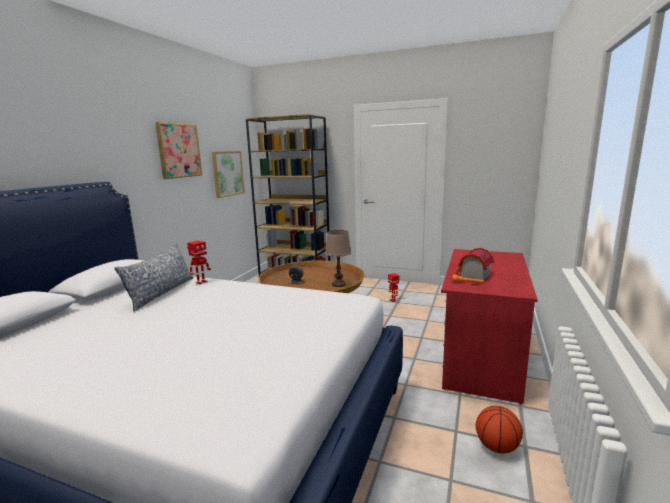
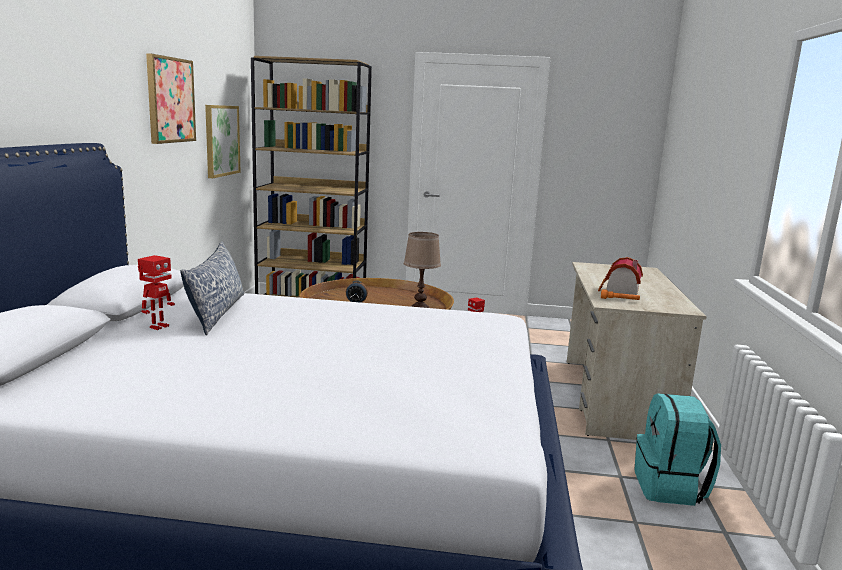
camera: 15 degrees left, 0 degrees up
toy robot [187,240,211,284] -> toy robot moved to [138,255,175,330]
red desk [441,249,538,404] -> beige desk [567,262,707,440]
basketball [476,406,523,454] -> turquoise backpack [635,393,721,506]

